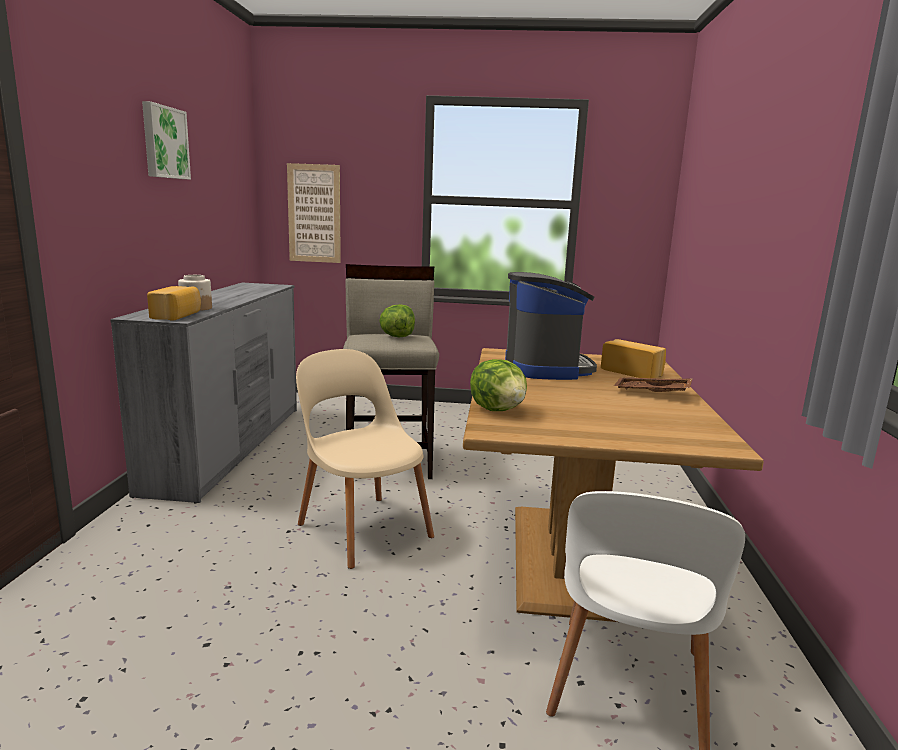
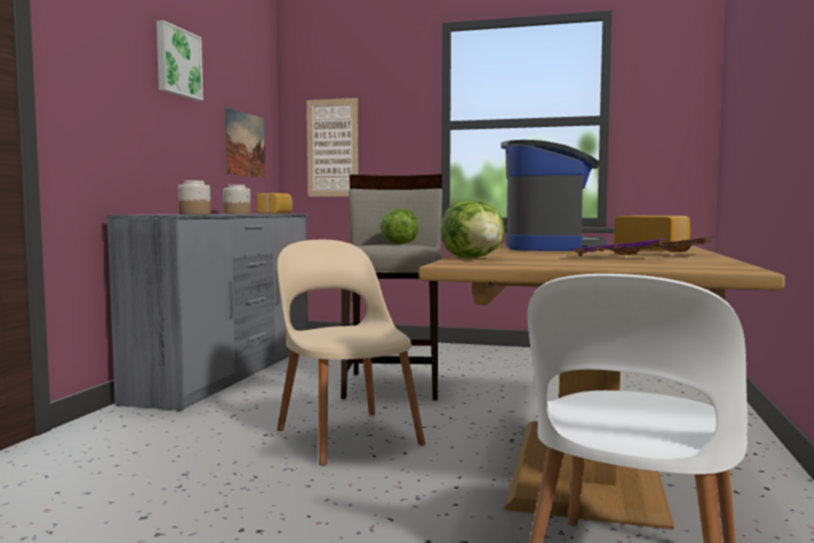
camera: 10 degrees right, 10 degrees down
bread [147,286,201,320] -> bread moved to [257,193,293,214]
none -> jar [223,185,251,214]
none -> picture [224,107,265,178]
none -> purple tray [570,238,666,256]

